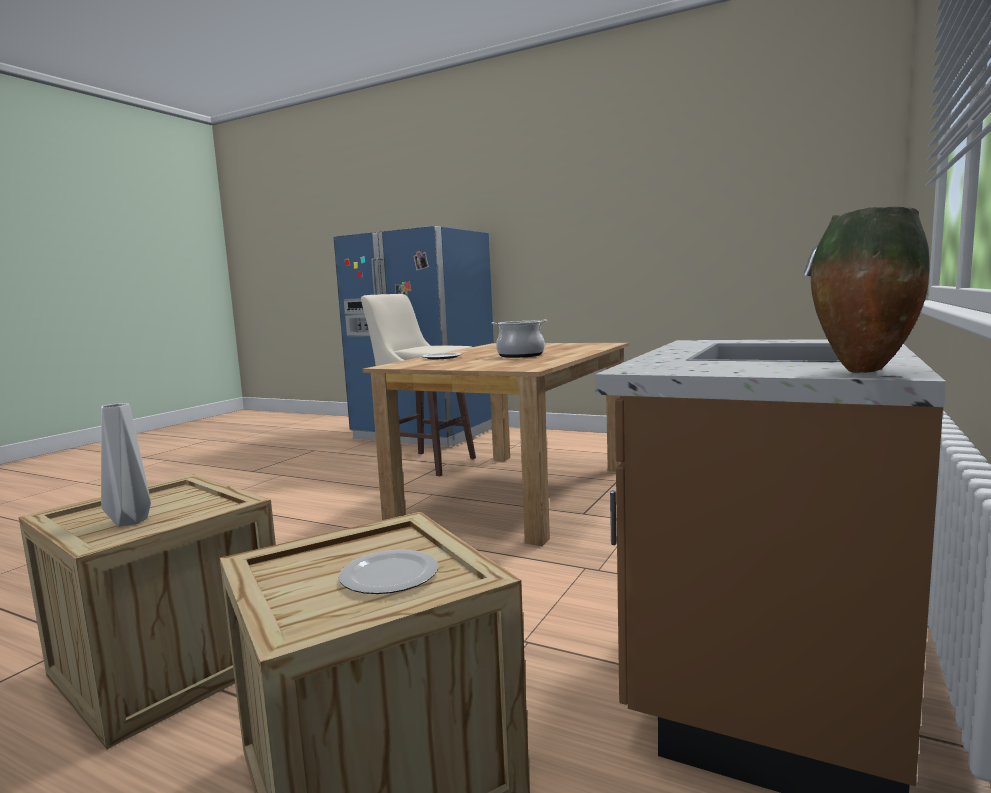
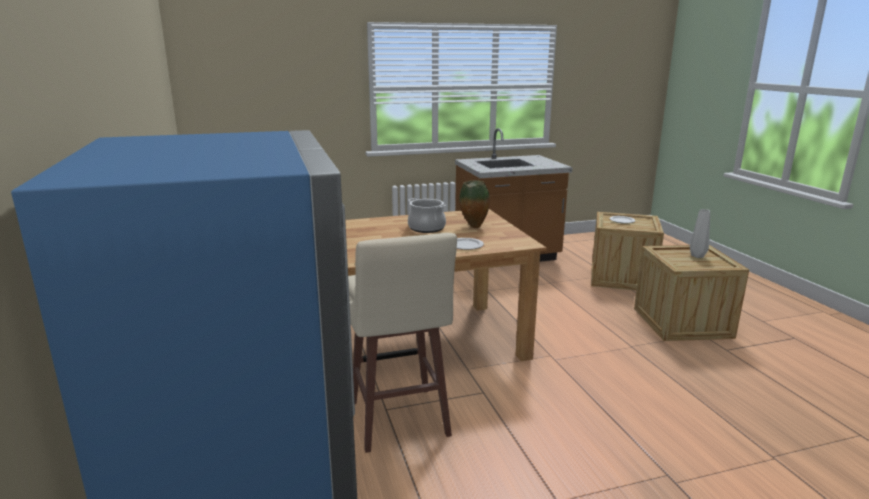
camera: 135 degrees left, 10 degrees up
vase [811,207,930,373] -> vase moved to [459,180,490,228]

